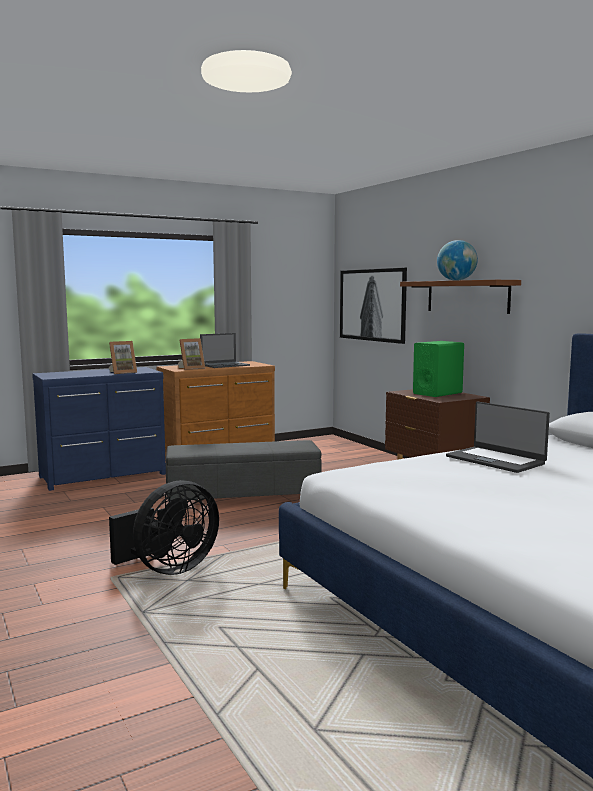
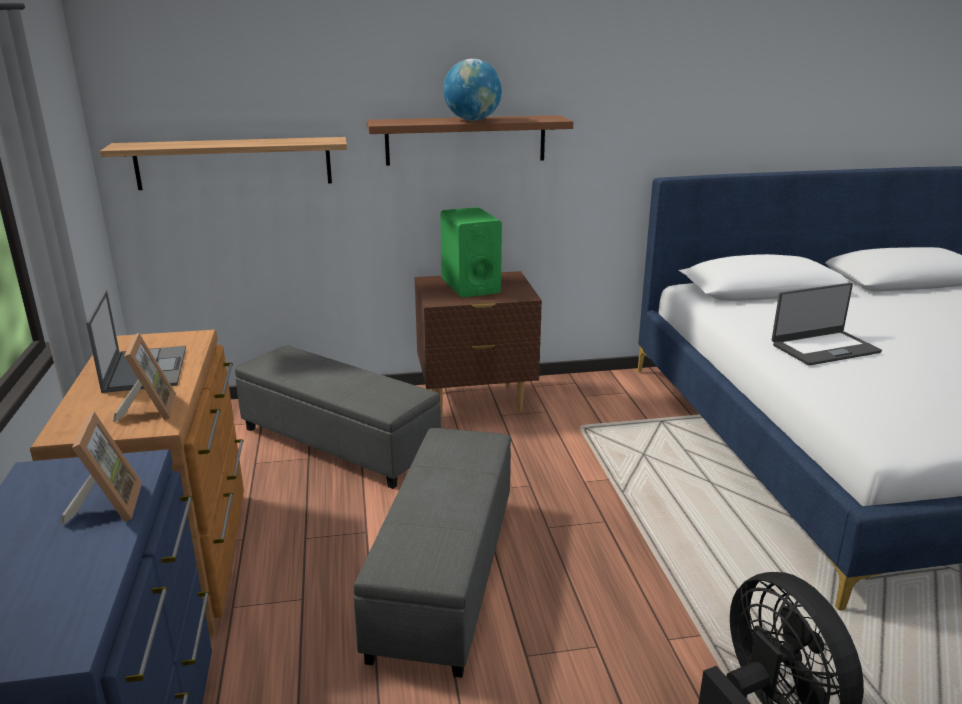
camera: 70 degrees left, 15 degrees up
picture [340,267,407,344] -> shelf [100,137,347,190]
none -> grey ottoman [235,345,441,489]

